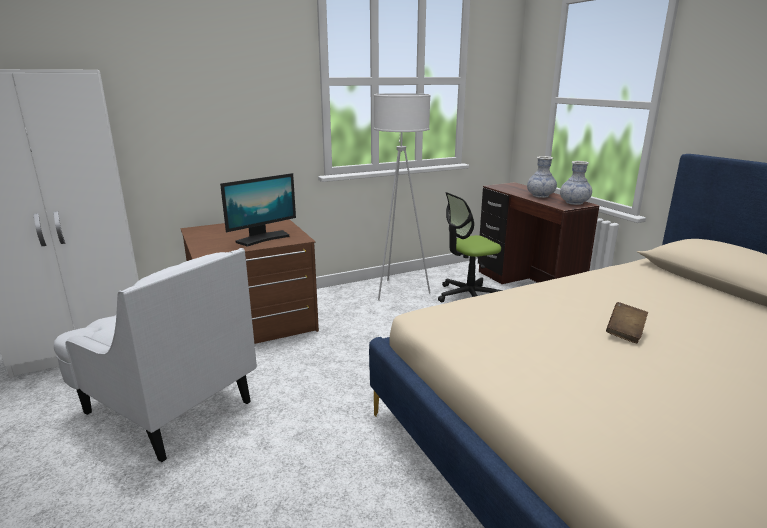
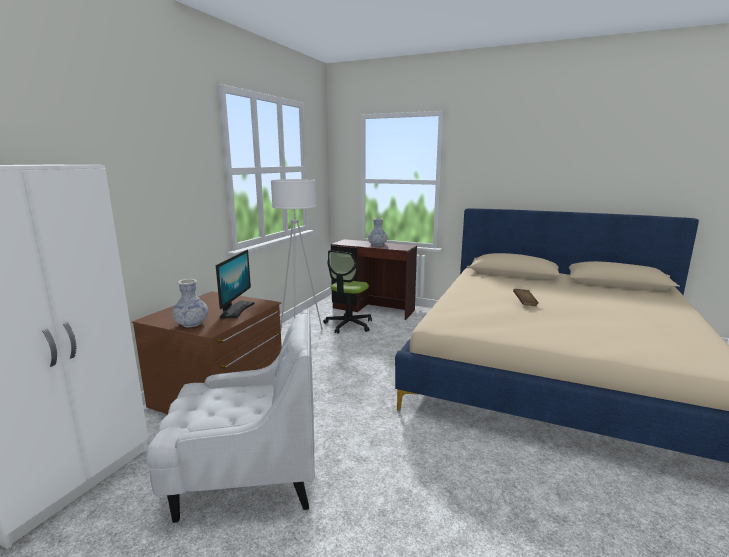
camera: 40 degrees left, 5 degrees down
vase [560,161,592,205] -> vase moved to [172,279,208,327]

